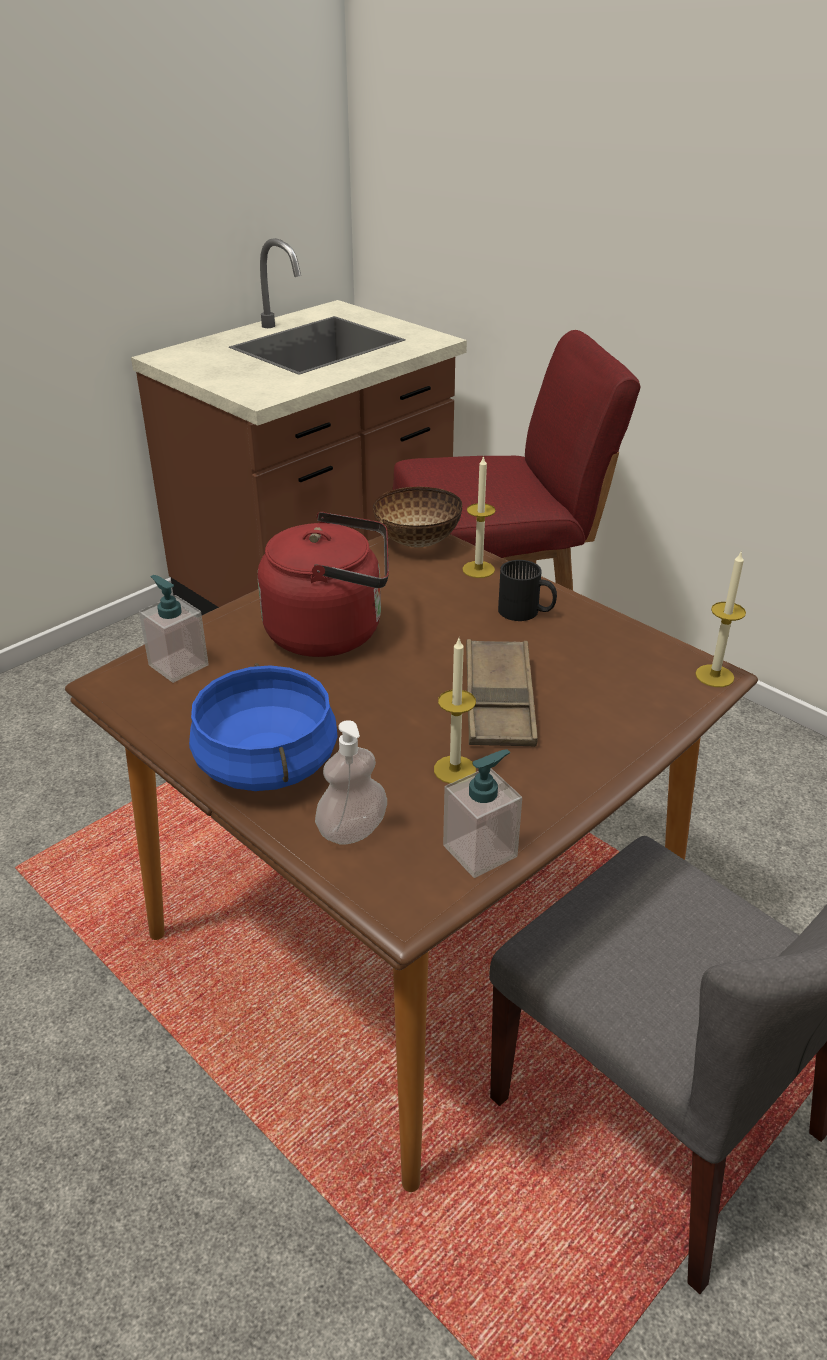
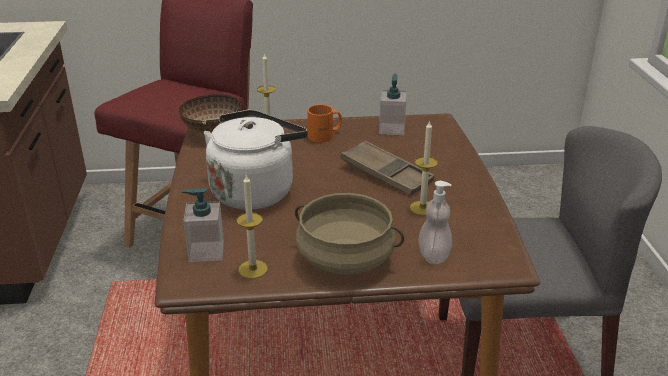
camera: 50 degrees left, 5 degrees down
blue cooking pot [189,663,338,791] -> beige cooking pot [295,193,404,274]
red kettle [258,512,389,657] -> white kettle [204,110,308,210]
soap dispenser [443,749,522,878] -> soap dispenser moved to [379,74,407,135]
black mug [498,560,557,621] -> orange mug [307,105,342,142]
candle [695,550,746,687] -> candle moved to [236,175,268,279]

